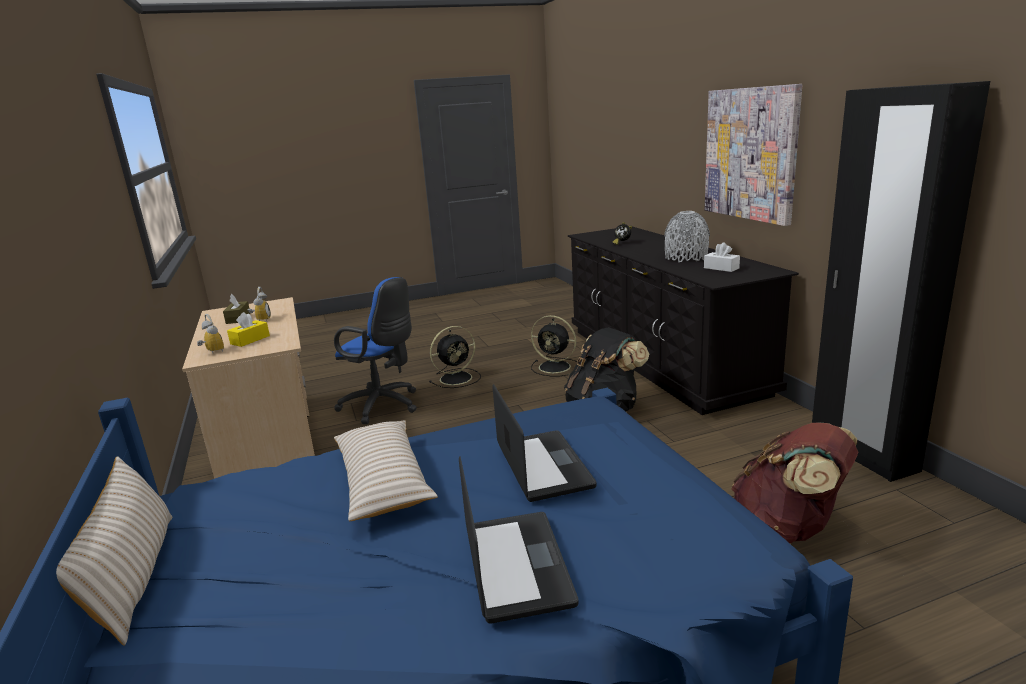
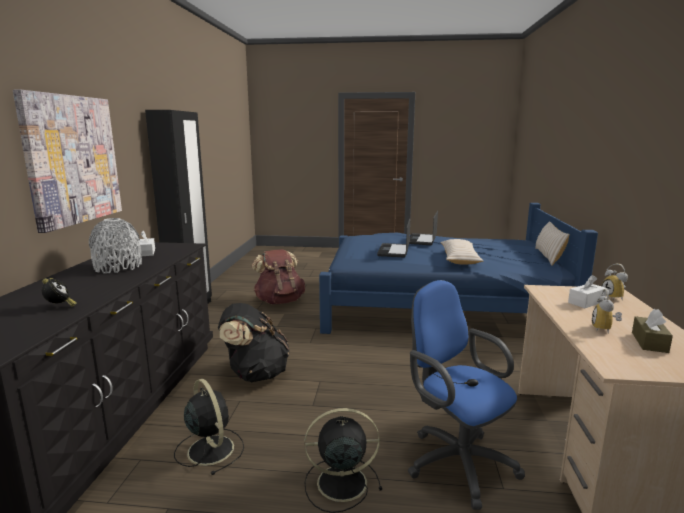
camera: 155 degrees left, 5 degrees down
yellow tissue box [227,312,270,347] -> white tissue box [568,275,607,308]

